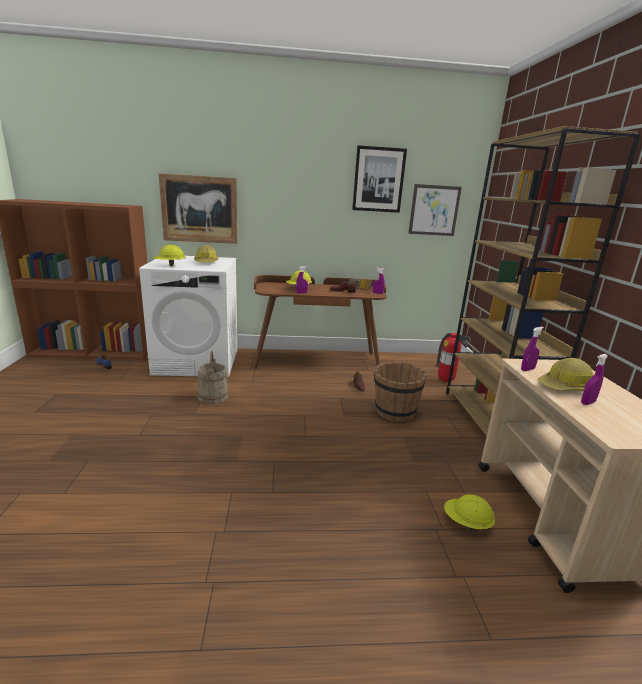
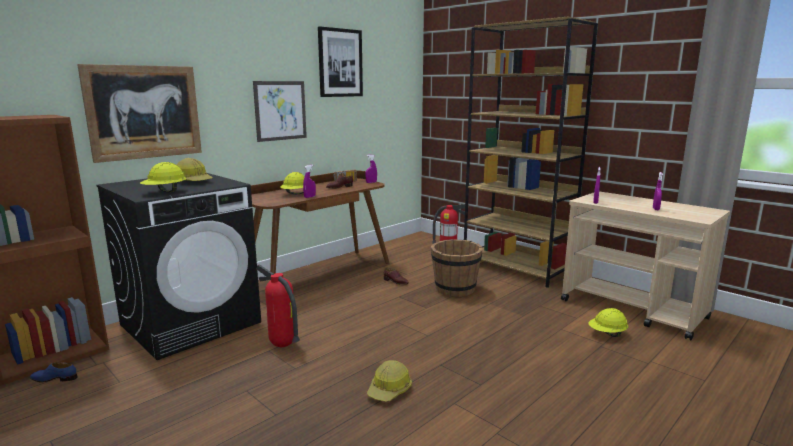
camera: 40 degrees left, 5 degrees down
white washing machine [139,256,237,377] -> black washing machine [96,173,261,360]
beige bucket [197,351,229,404] -> fire extinguisher [256,264,300,347]
picture [408,184,462,236] -> picture moved to [253,81,307,142]
hard hat [537,358,594,391] -> hard hat moved to [367,360,412,402]

